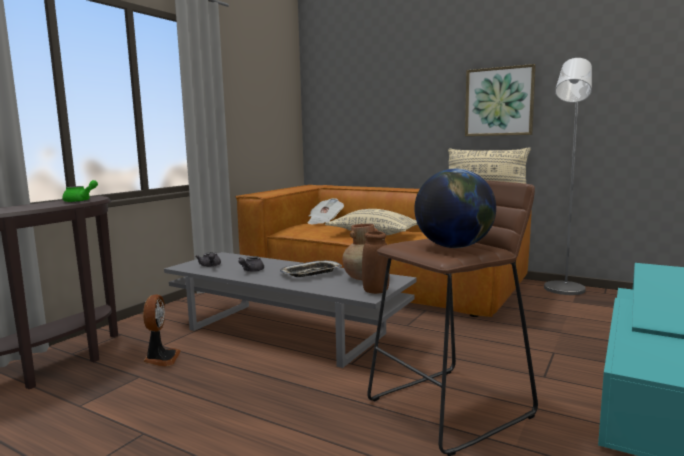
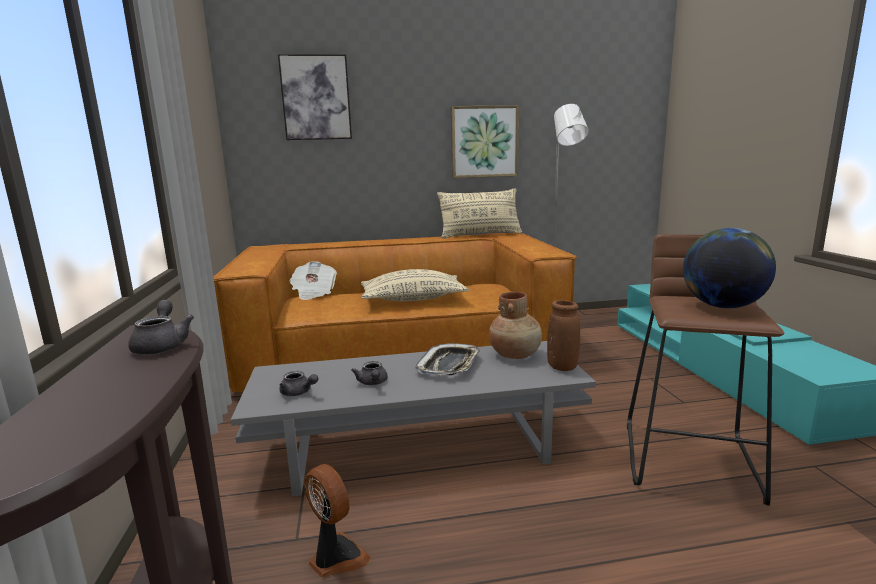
camera: 40 degrees left, 5 degrees up
green teapot [62,180,98,202] -> grey teapot [128,300,194,355]
none -> picture [278,54,352,140]

